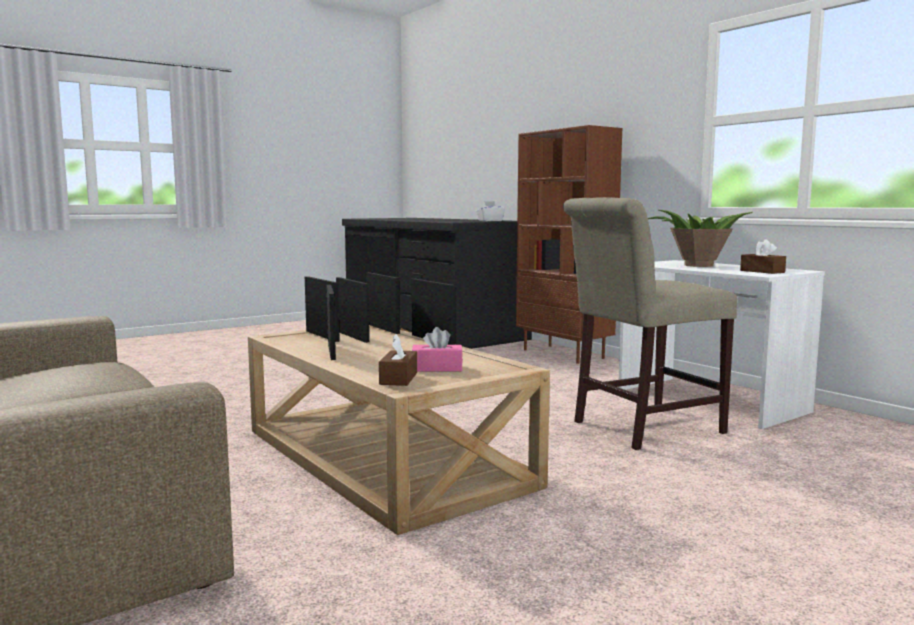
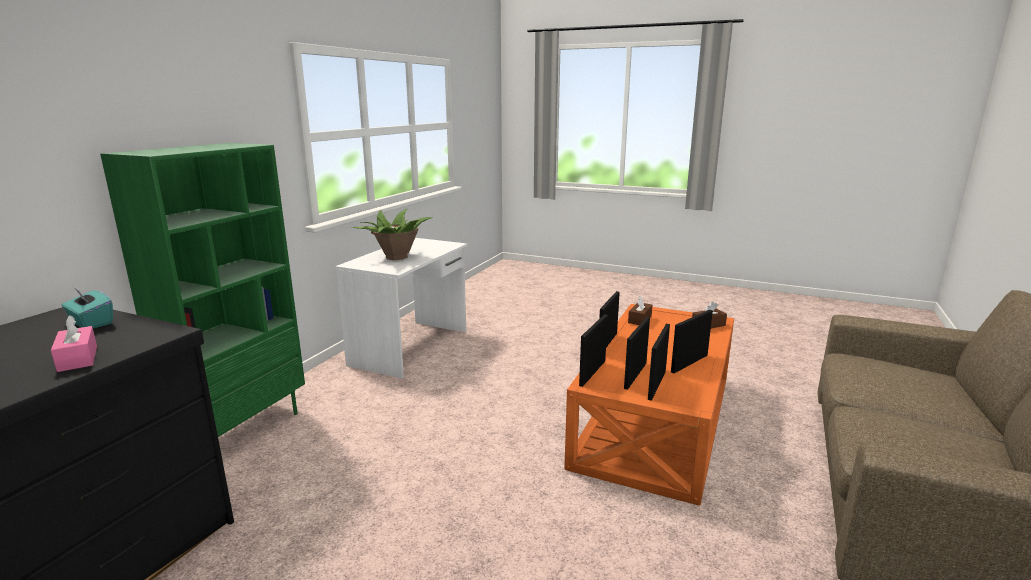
camera: 120 degrees left, 10 degrees up
beige coffee table [248,325,550,535] -> orange coffee table [564,304,734,506]
pink tissue box [412,327,463,372] -> pink tissue box moved to [51,315,97,372]
white tissue box [476,201,505,221] -> turquoise tissue box [62,288,113,328]
brown bookcase [516,125,622,364] -> green bookcase [100,143,305,437]
beige chair [563,197,737,450] -> none
brown tissue box [740,239,786,274] -> brown tissue box moved to [628,296,652,325]

